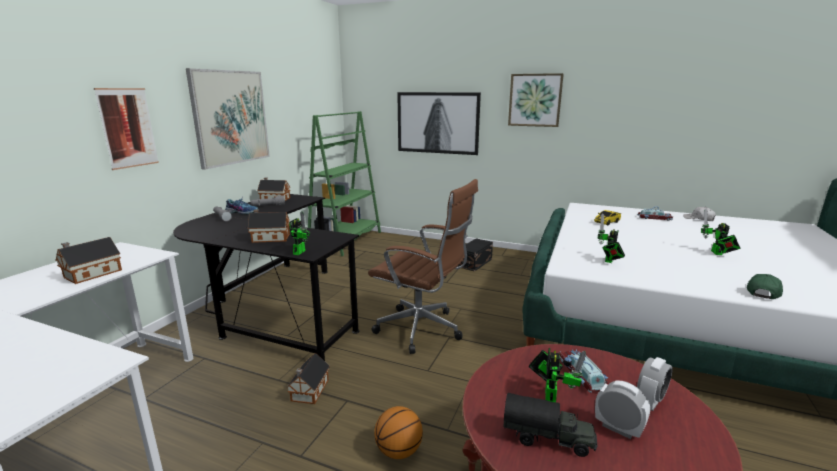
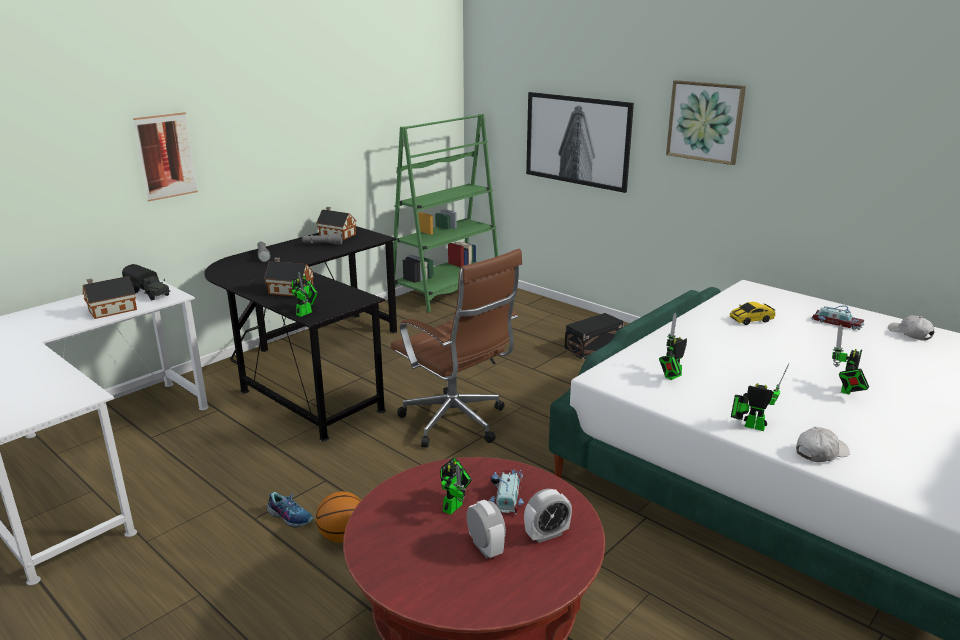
camera: 20 degrees right, 5 degrees up
picture [186,68,270,170] -> none
shoe [225,198,258,215] -> shoe moved to [267,490,313,528]
toy house [286,354,330,404] -> none
toy truck [503,393,597,457] -> toy truck moved to [122,264,170,300]
green cap [747,274,783,299] -> white cap [796,427,850,462]
none -> toy robot [731,364,789,431]

